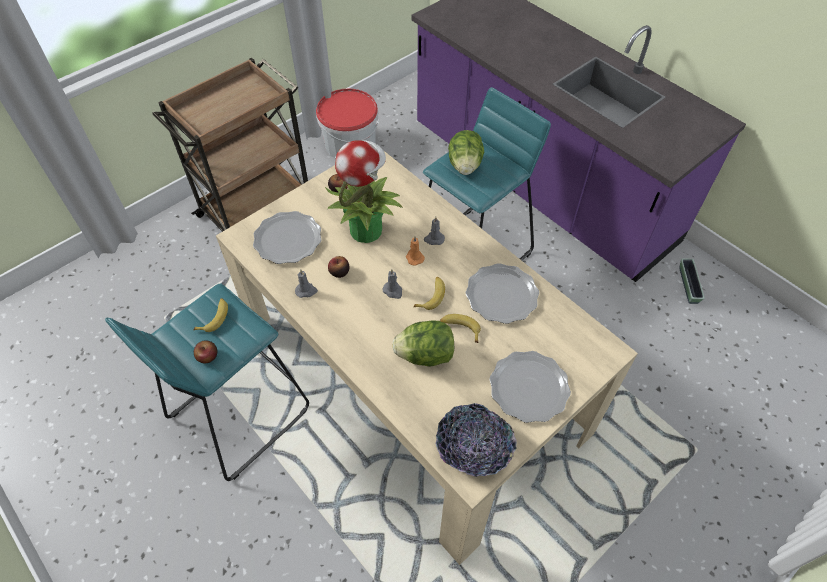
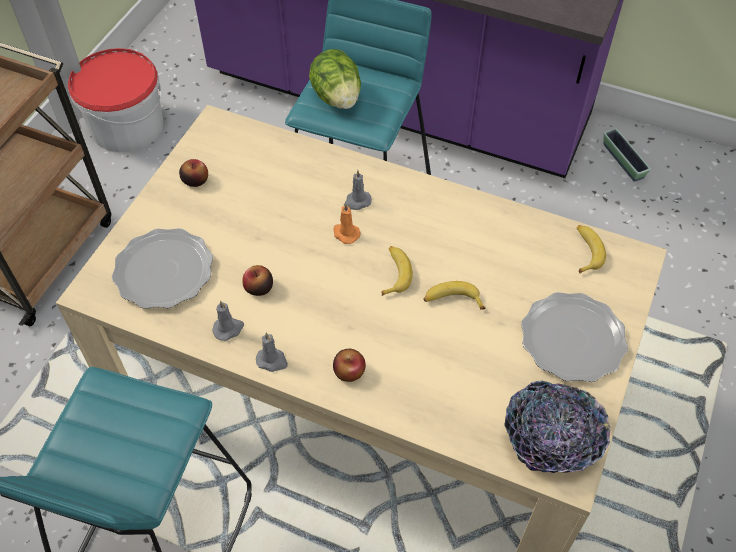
camera: 25 degrees left, 0 degrees up
banana [193,298,228,332] -> banana moved to [577,225,606,273]
apple [194,340,217,363] -> apple moved to [333,349,366,382]
potted plant [325,140,403,243] -> none
grey candle [382,269,402,299] -> grey candle moved to [256,332,288,372]
lettuce [392,320,454,367] -> none
plate [466,263,539,324] -> none

